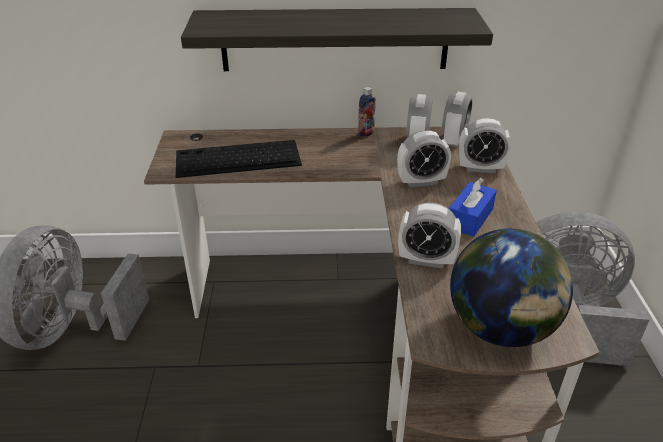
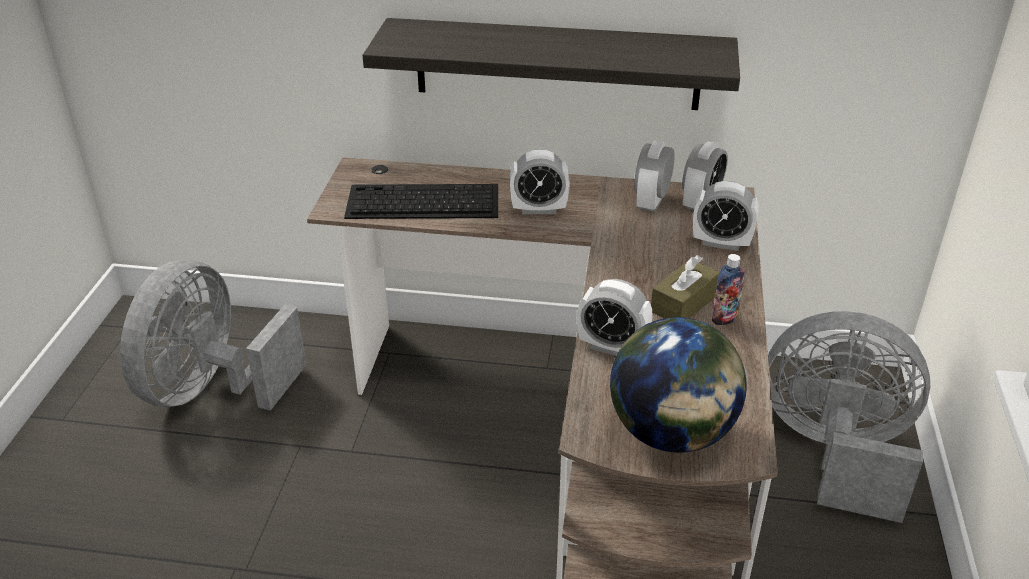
camera: 10 degrees right, 0 degrees up
bottle [358,87,376,137] -> bottle moved to [712,254,745,325]
alarm clock [397,131,451,187] -> alarm clock moved to [510,149,570,214]
blue tissue box [449,178,497,237] -> brown tissue box [651,255,719,318]

